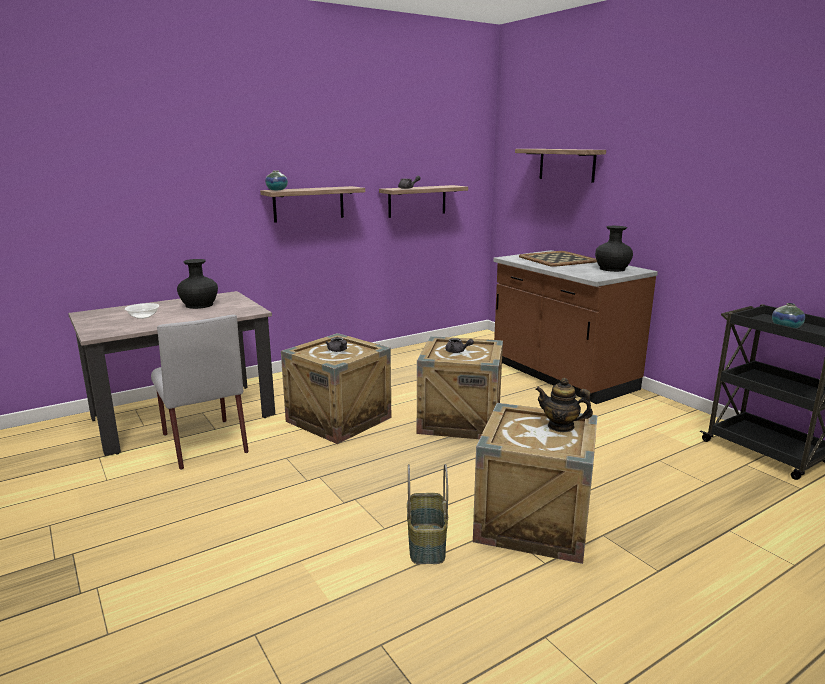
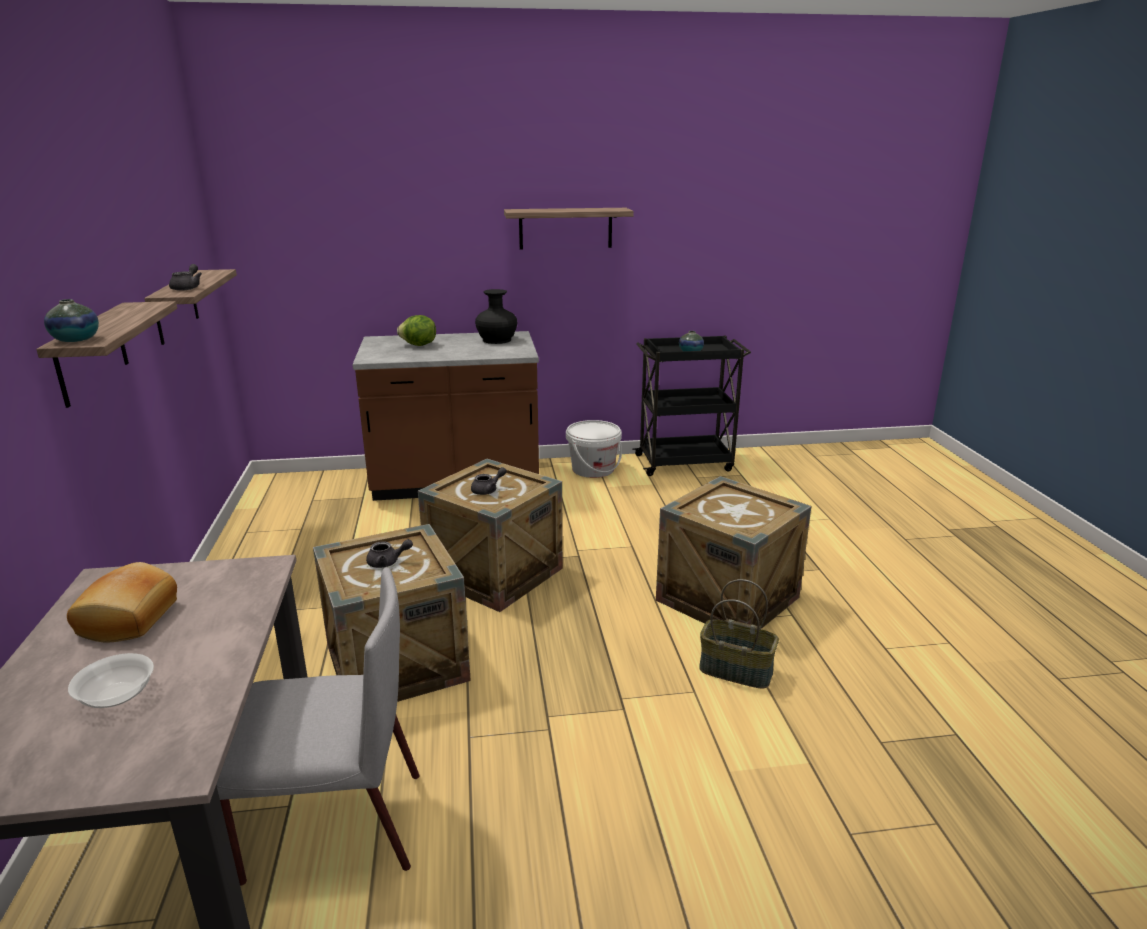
camera: 65 degrees left, 5 degrees up
black vase [177,259,218,309] -> bread [67,562,177,642]
shelf [515,149,606,183] -> shelf moved to [504,208,634,250]
tray [519,251,597,267] -> lettuce [397,315,436,346]
teapot [535,378,593,432] -> none
none -> white bucket [566,420,622,478]

